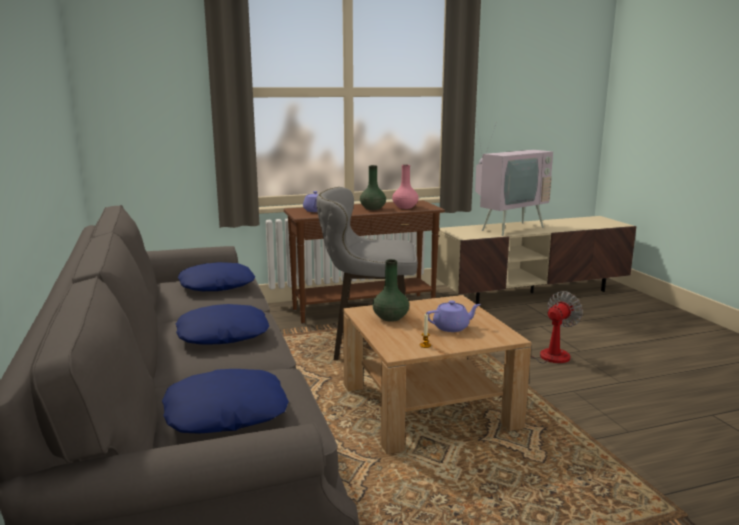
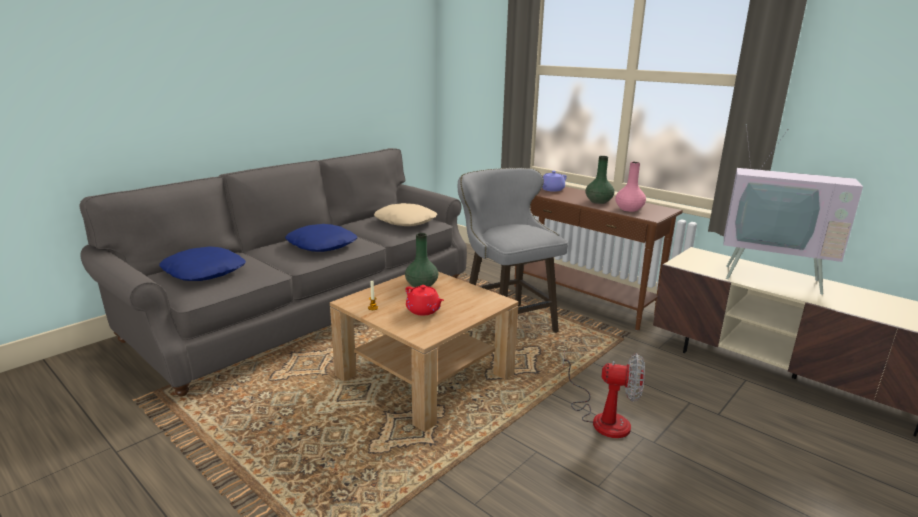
camera: 60 degrees right, 5 degrees up
blue pillow [178,262,255,291] -> beige pillow [374,203,437,226]
purple teapot [426,300,480,332] -> red teapot [406,285,444,316]

